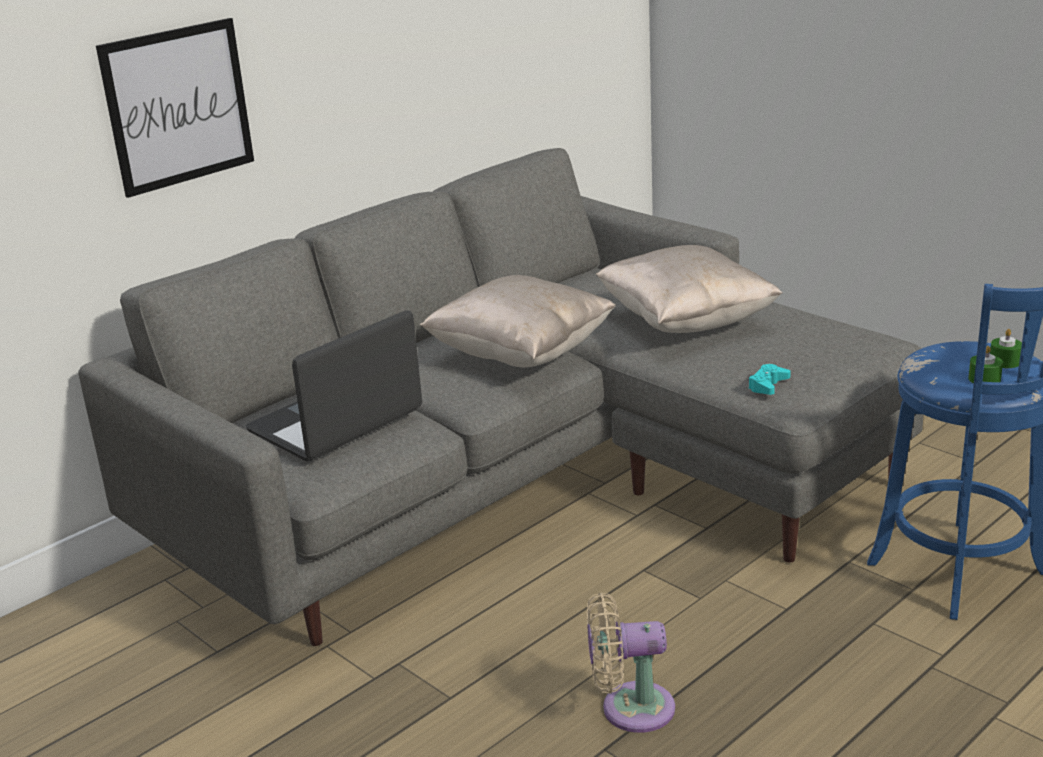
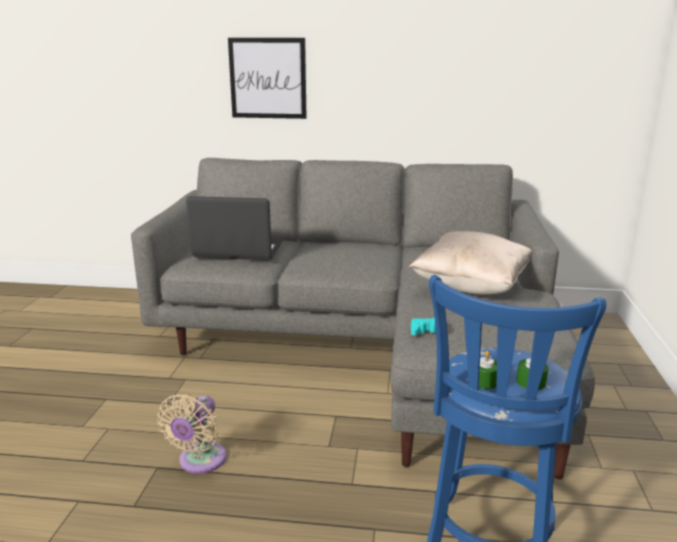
camera: 50 degrees right, 5 degrees down
beige pillow [420,275,616,368] -> none
beige fan [587,592,675,733] -> beige fan turned 120 degrees counterclockwise [157,394,227,474]

